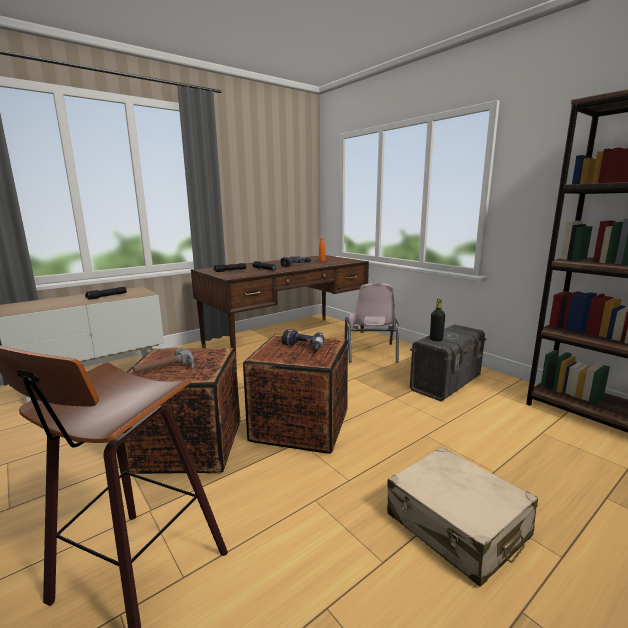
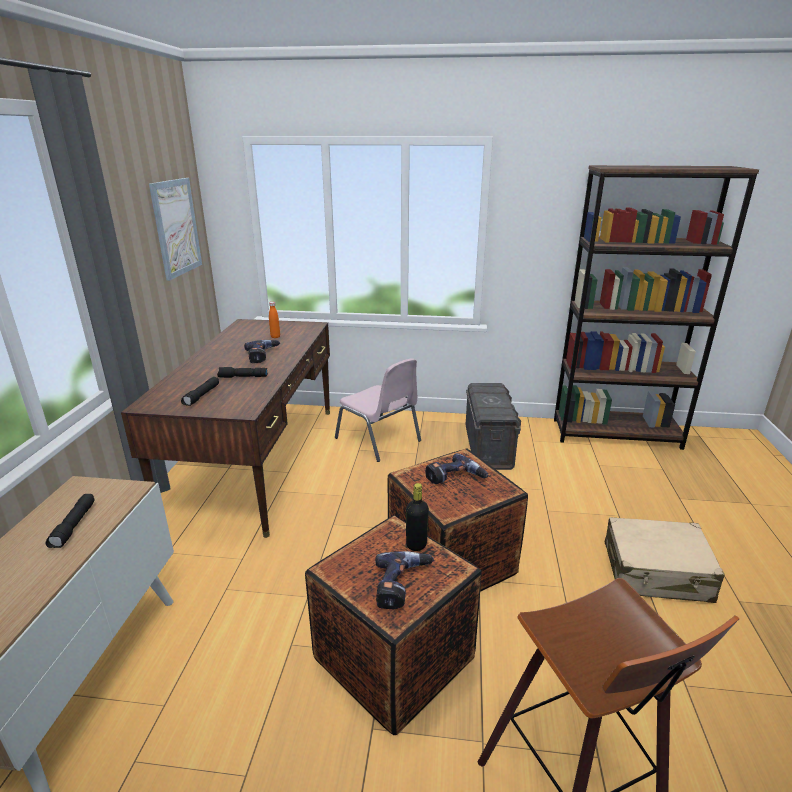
camera: 45 degrees left, 10 degrees up
hammer [133,347,194,373] -> power drill [375,551,434,609]
black bottle [430,299,445,341] -> black bottle moved to [406,483,429,551]
none -> picture [149,178,202,281]

